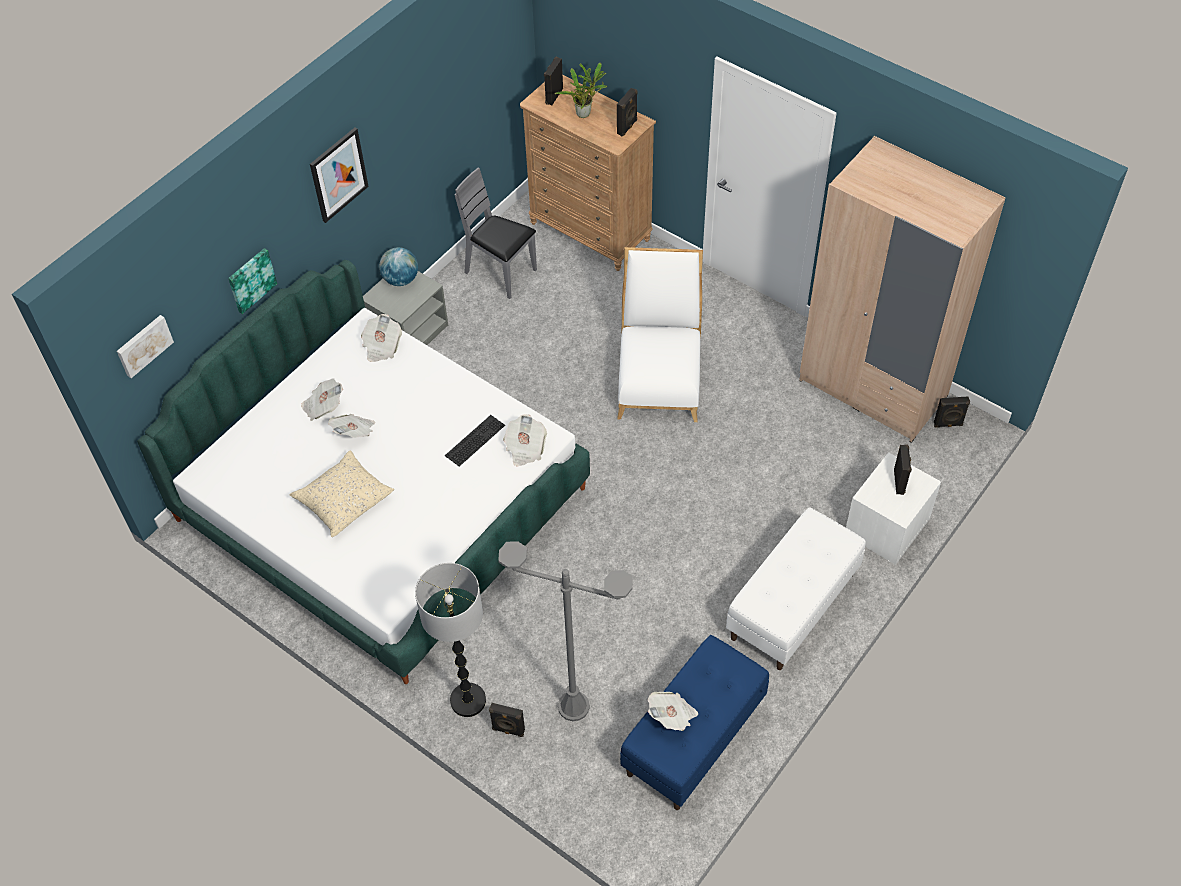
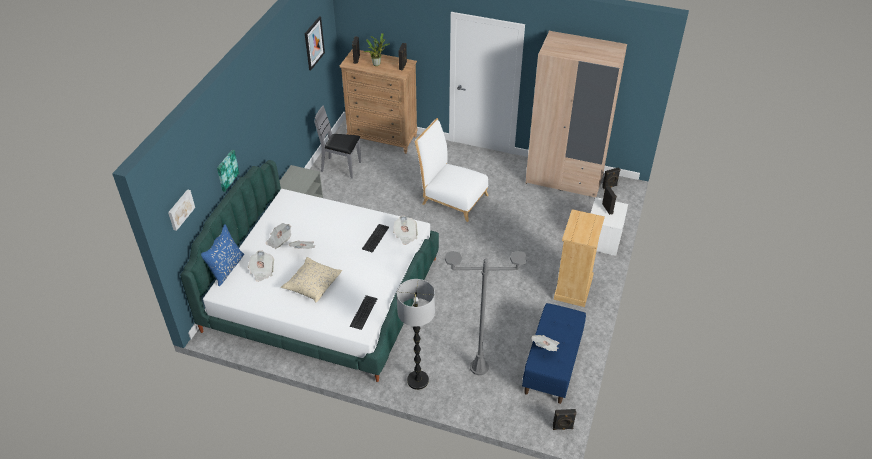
camera: 20 degrees left, 10 degrees down
picture [310,128,369,223] -> picture moved to [305,16,325,70]
newspaper [361,314,402,362] -> newspaper moved to [248,250,274,282]
globe [379,247,418,286] -> none
black speaker [489,703,525,737] -> black speaker moved to [553,409,577,430]
white chair [618,247,703,422] -> white chair turned 45 degrees counterclockwise [414,118,489,222]
white bench [726,508,866,670] -> beige dresser [554,209,605,307]
none -> blue pillow [201,224,244,286]
none -> keyboard [350,295,378,330]

